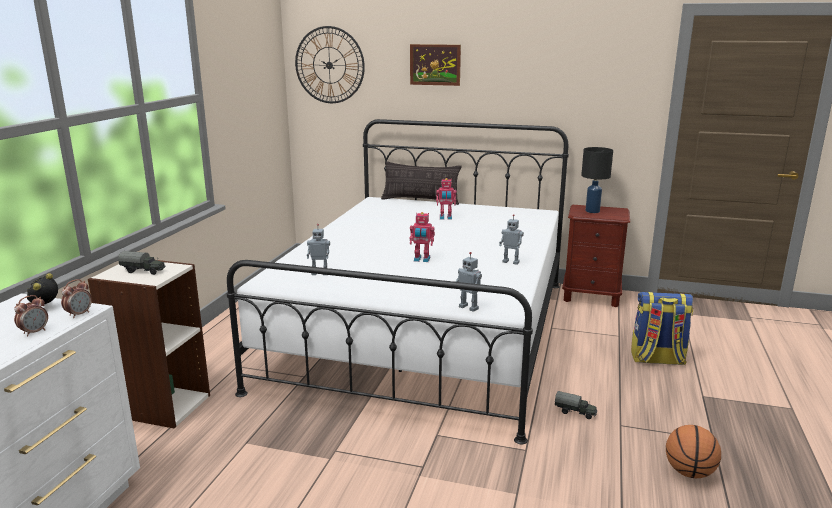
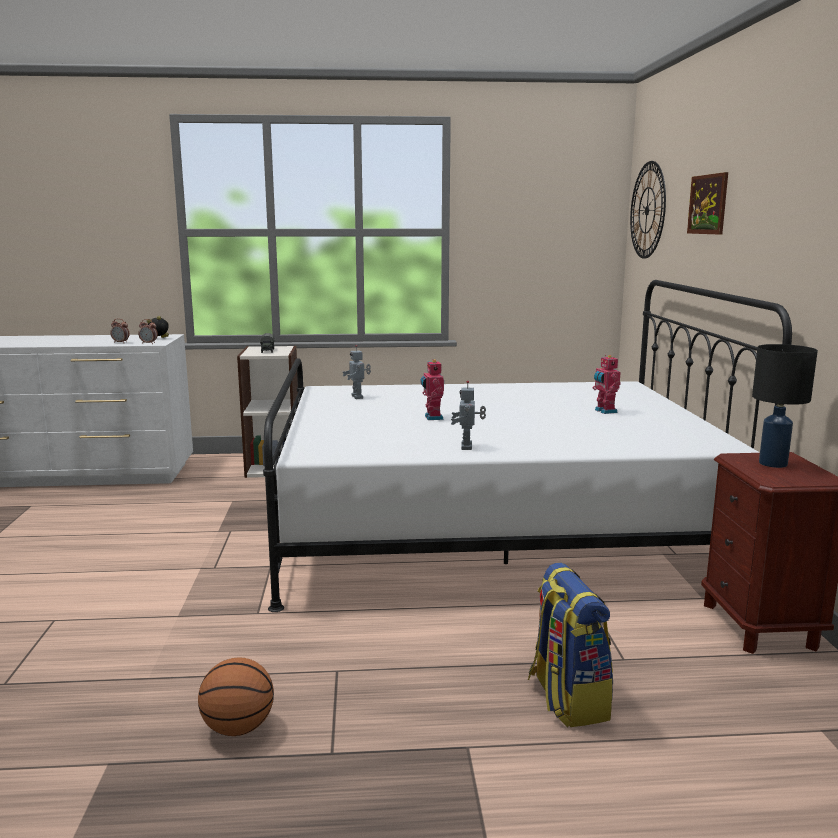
camera: 70 degrees right, 5 degrees down
pillow [381,161,462,205] -> none
toy robot [455,252,482,312] -> none
toy truck [555,391,597,419] -> none

